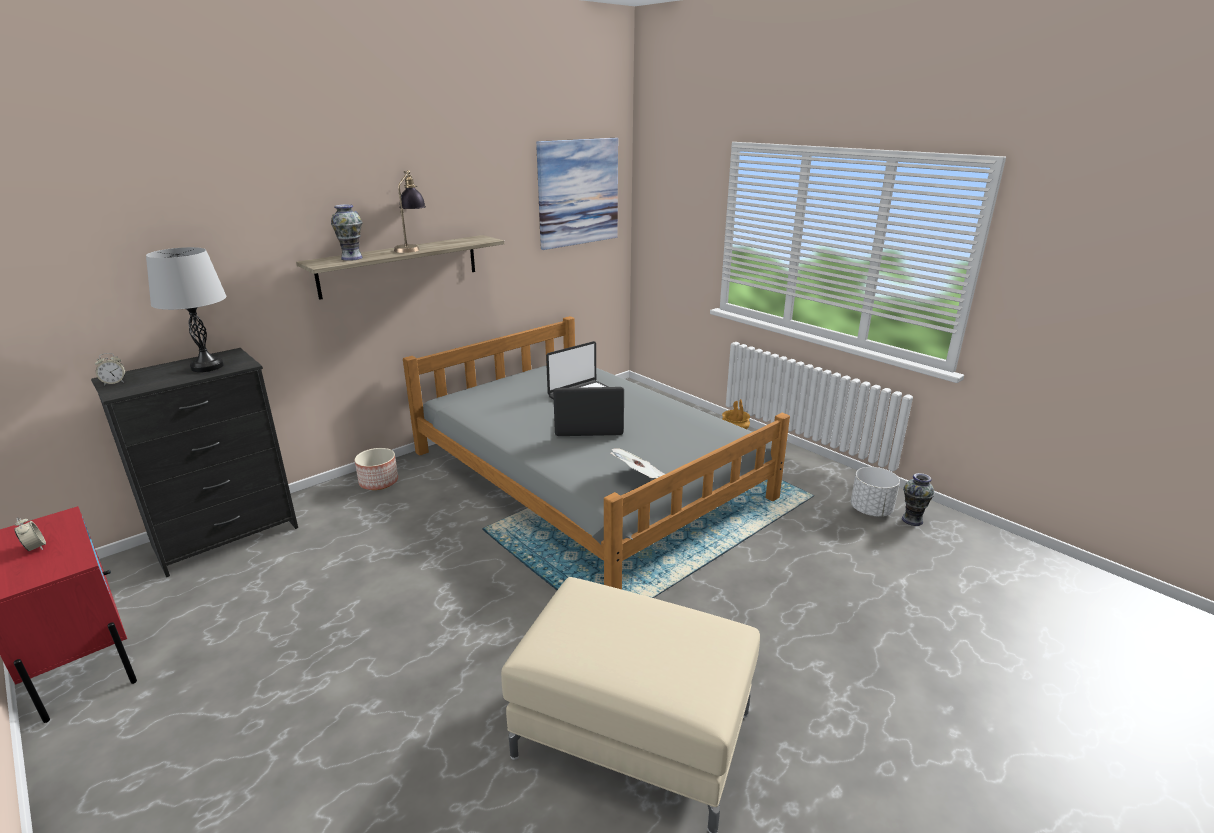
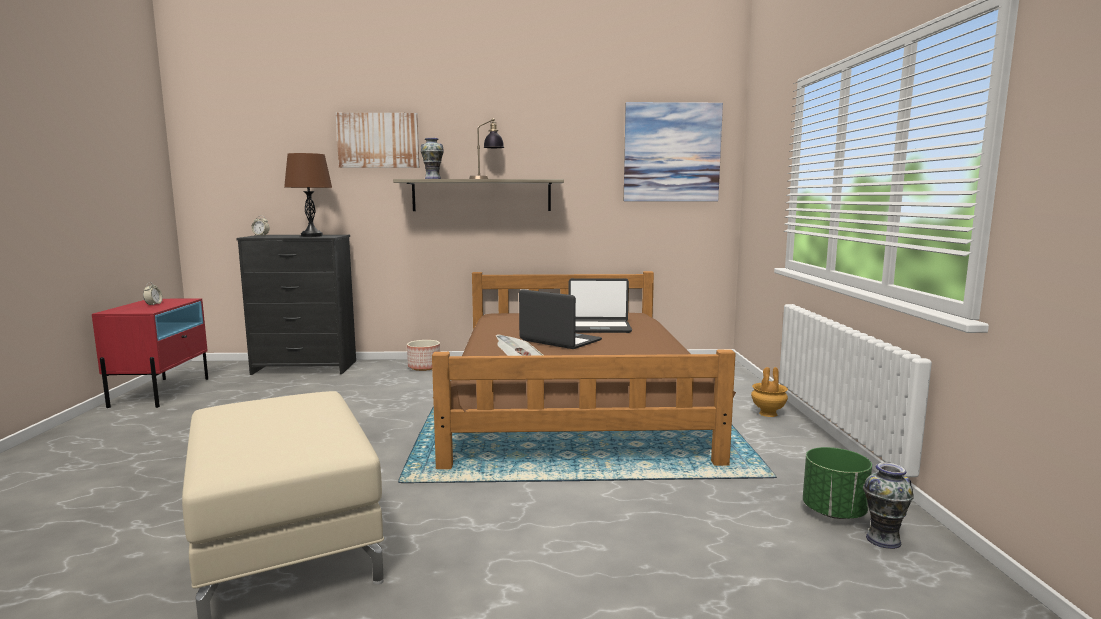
camera: 40 degrees right, 15 degrees down
grey table lamp [146,247,226,372] -> brown table lamp [284,153,332,237]
grey bed [403,316,790,589] -> brown bed [432,271,736,469]
white planter [851,467,900,517] -> green planter [803,447,872,519]
none -> picture [336,113,419,168]

